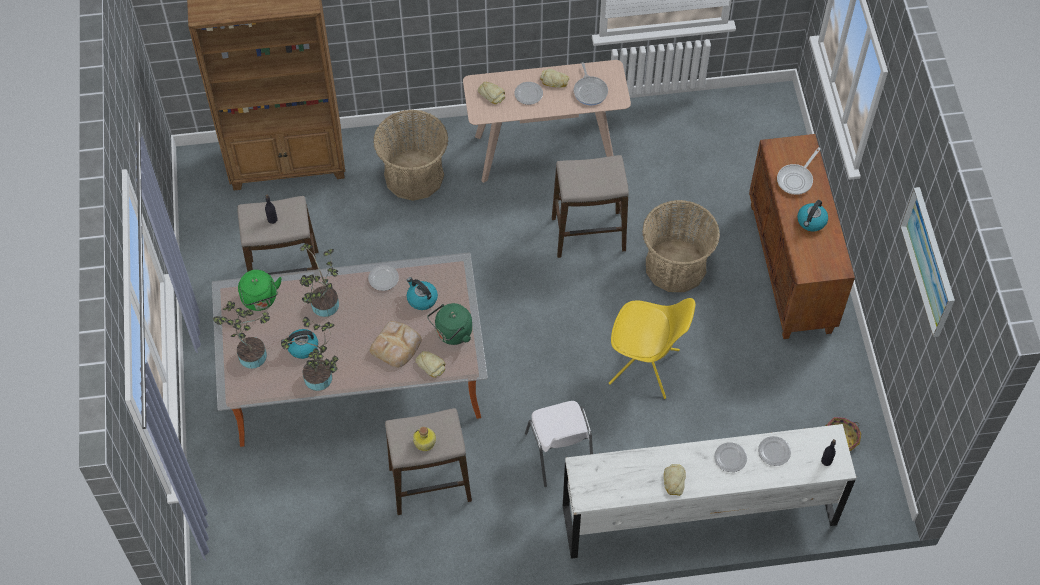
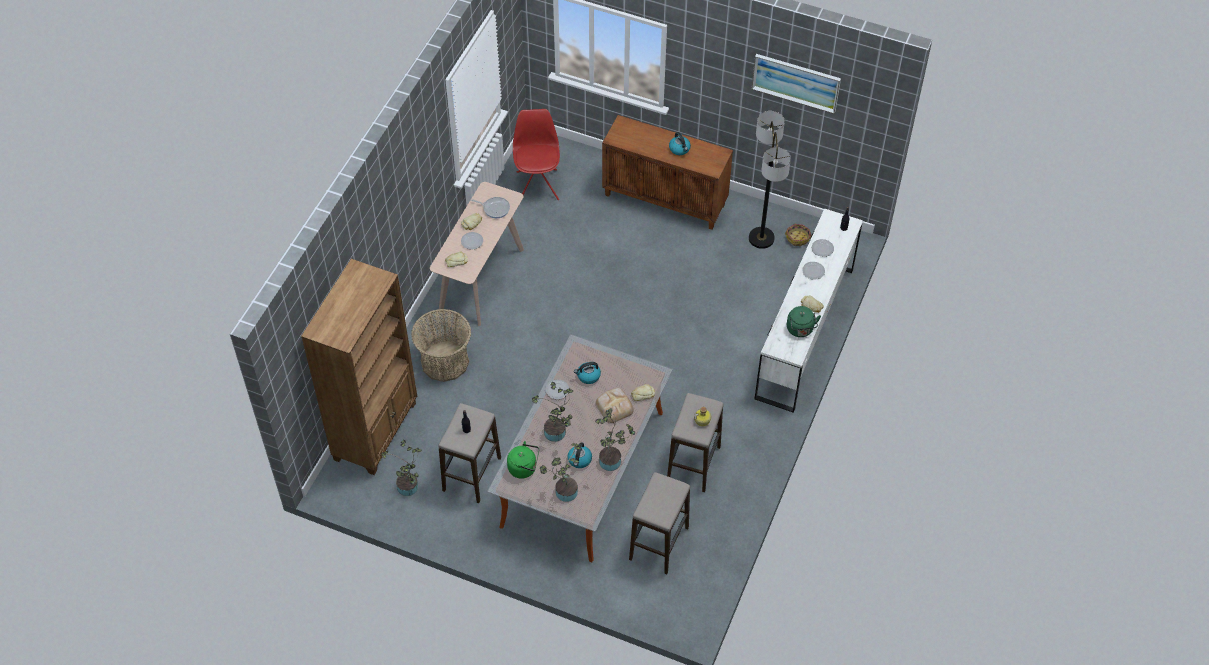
camera: 60 degrees left, 5 degrees down
green kettle [427,303,472,345] -> green kettle moved to [787,306,821,337]
white chair [525,401,593,487] -> none
stool [552,155,629,258] -> stool moved to [629,472,690,575]
yellow chair [609,298,695,399] -> none
basket [642,200,720,292] -> none
frying pan [777,147,821,195] -> none
none -> potted plant [381,440,422,496]
none -> red chair [513,109,560,200]
none -> floor lamp [749,111,791,249]

